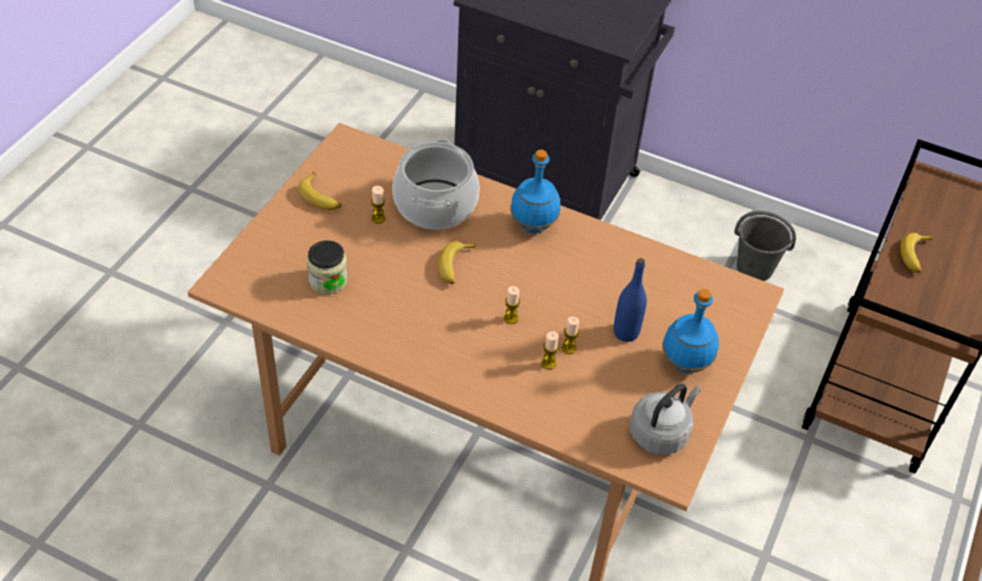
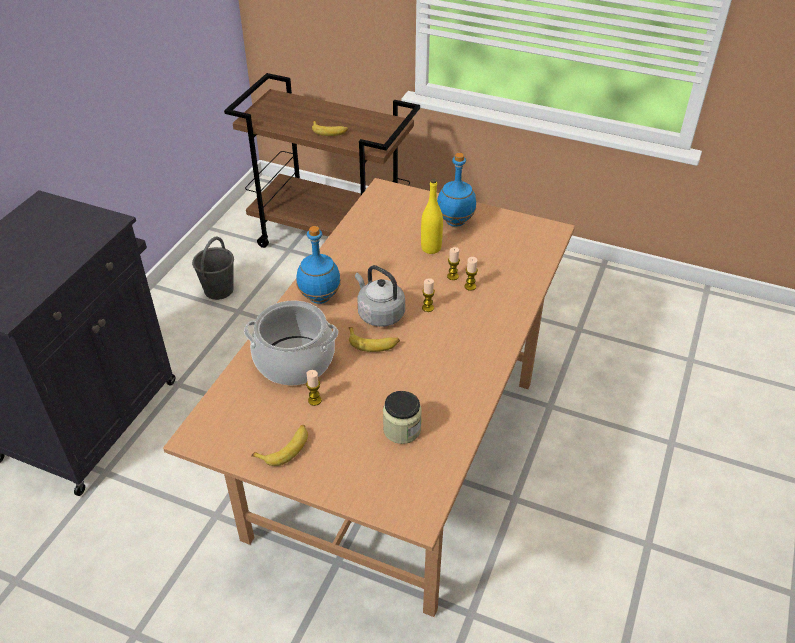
camera: 90 degrees left, 5 degrees down
blue bottle [614,258,647,342] -> yellow bottle [421,179,443,254]
grey kettle [630,384,701,455] -> grey kettle moved to [355,265,405,327]

